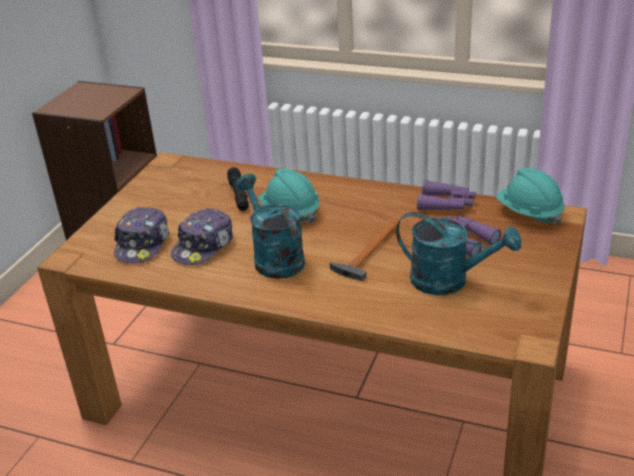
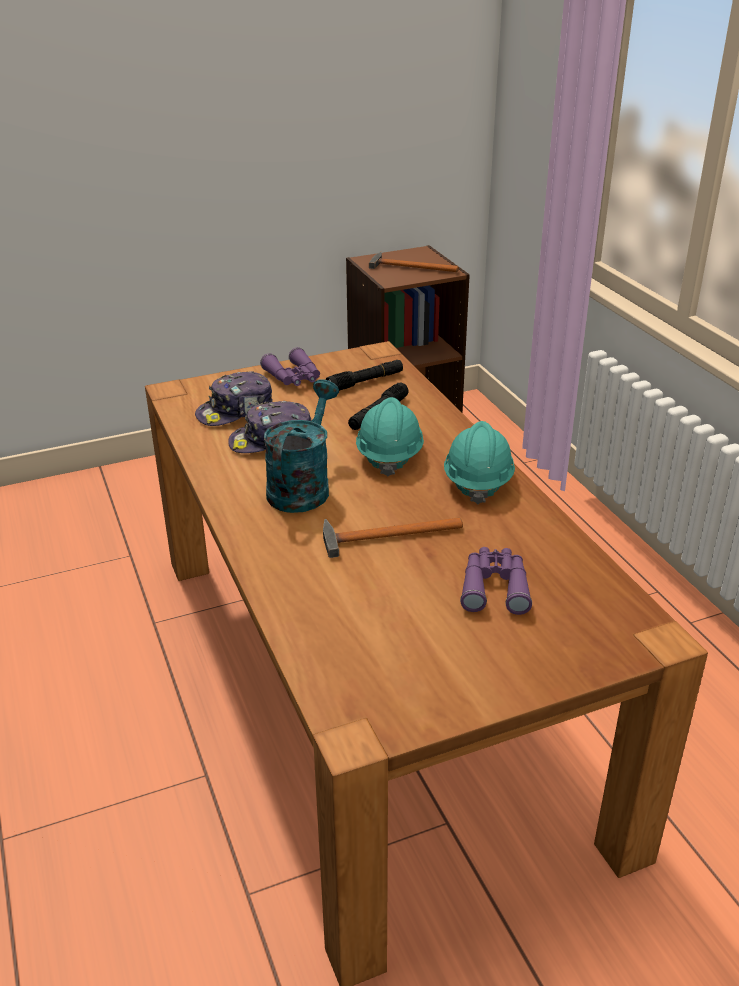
camera: 45 degrees right, 0 degrees up
turquoise watering can [396,212,521,295] -> none
purple binoculars [417,180,475,210] -> purple binoculars moved to [260,347,320,386]
turquoise hard hat [496,168,565,225] -> turquoise hard hat moved to [444,421,515,504]
none -> black flashlight [326,360,403,390]
none -> hammer [369,252,459,272]

